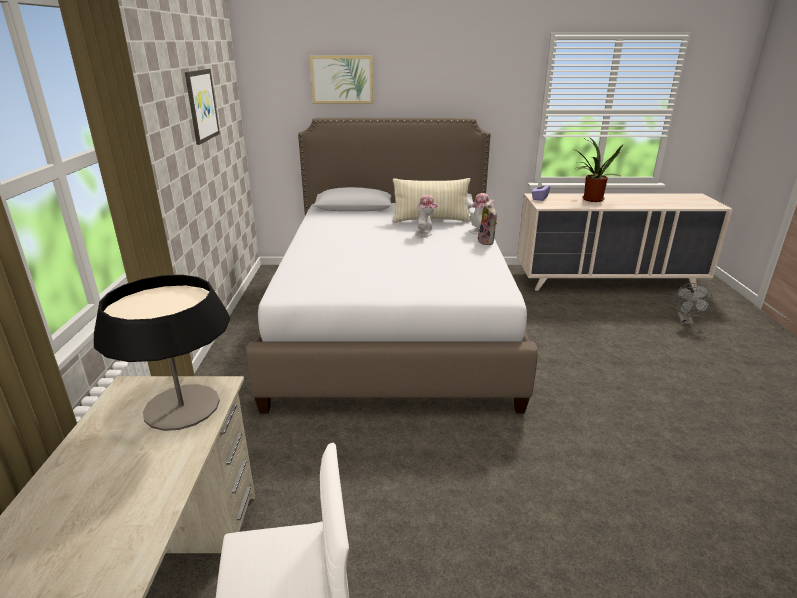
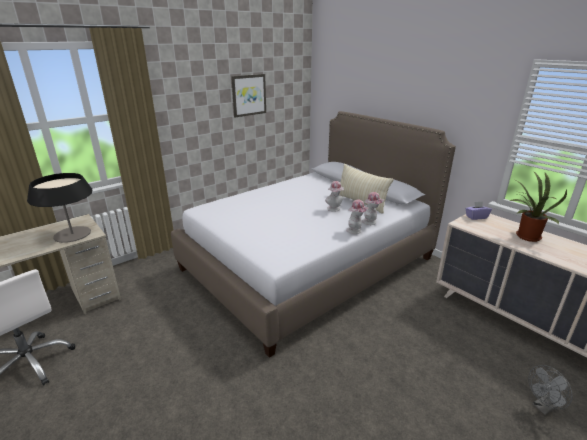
camera: 50 degrees right, 0 degrees up
picture [310,56,373,103] -> none
plush toy [477,201,497,245] -> hat [346,199,369,234]

